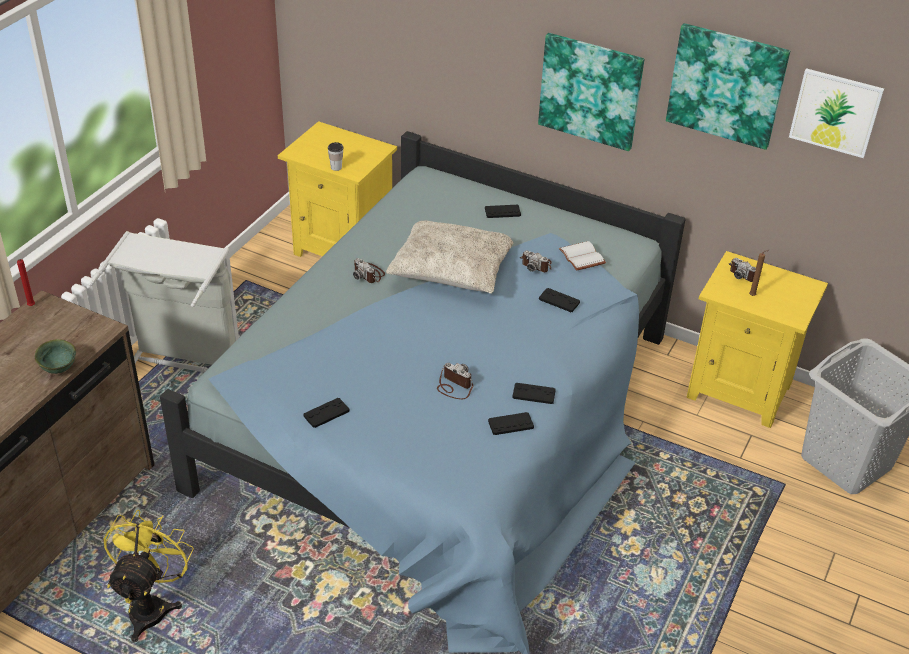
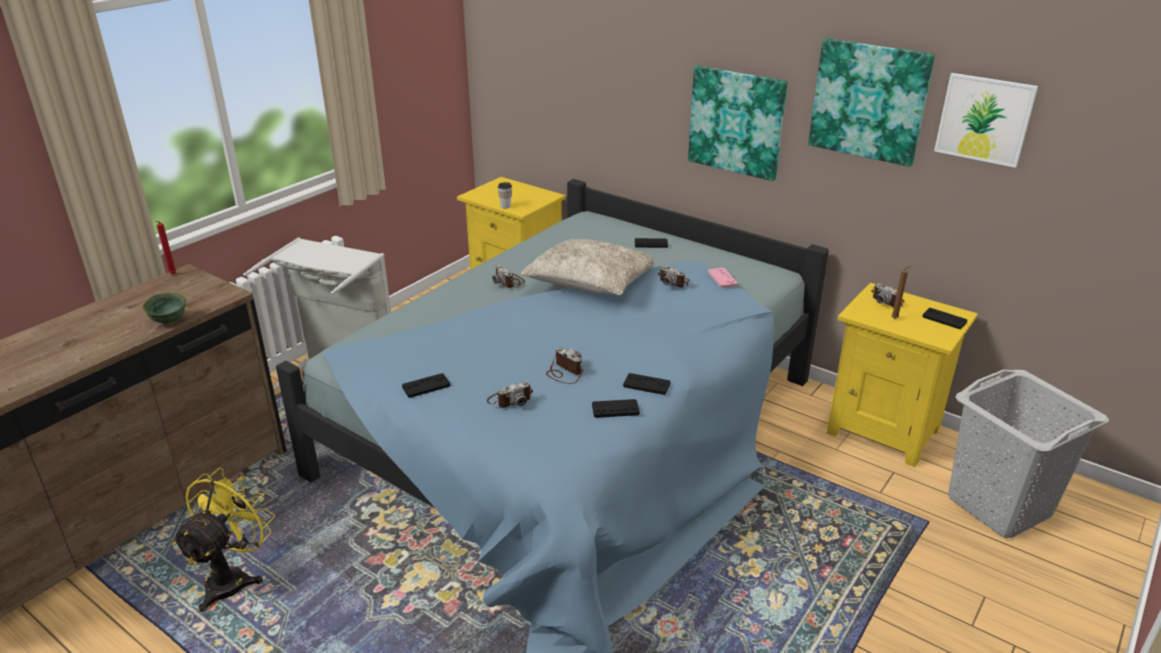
camera: 10 degrees right, 10 degrees down
black game controller [539,288,580,312] -> black game controller moved to [922,308,968,329]
white book [559,241,606,271] -> pink game controller [708,268,738,288]
none -> camera [487,381,533,408]

